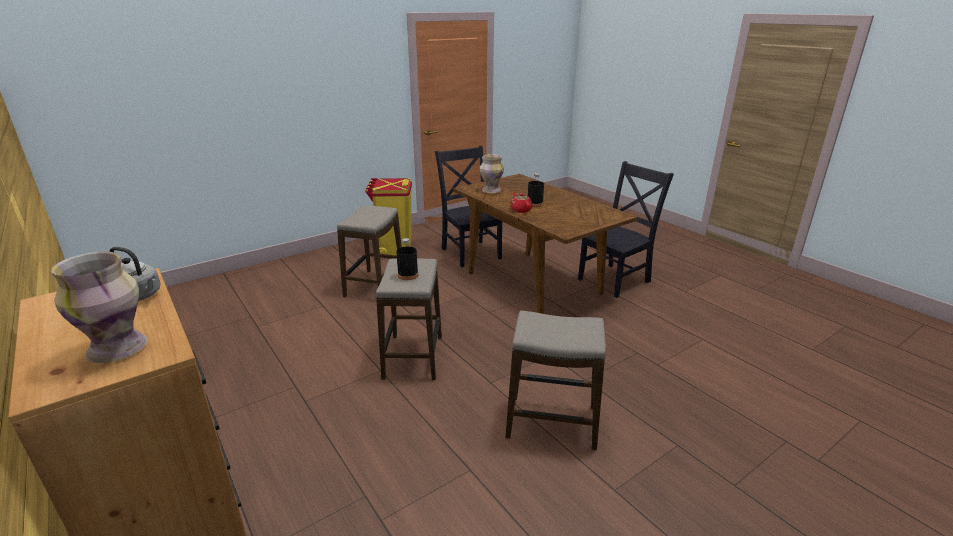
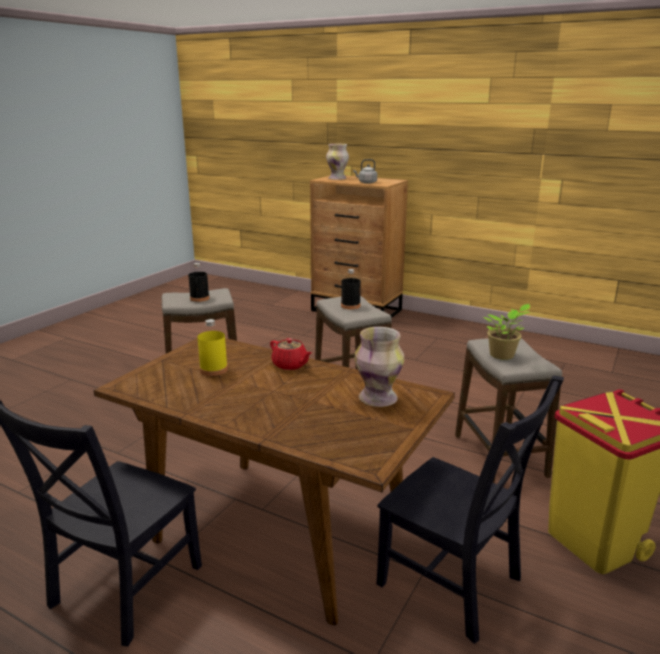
camera: 155 degrees right, 5 degrees down
black bottle [528,173,544,207] -> black bottle moved to [188,263,209,302]
none -> yellow bottle [197,319,228,376]
none -> potted plant [483,304,530,360]

